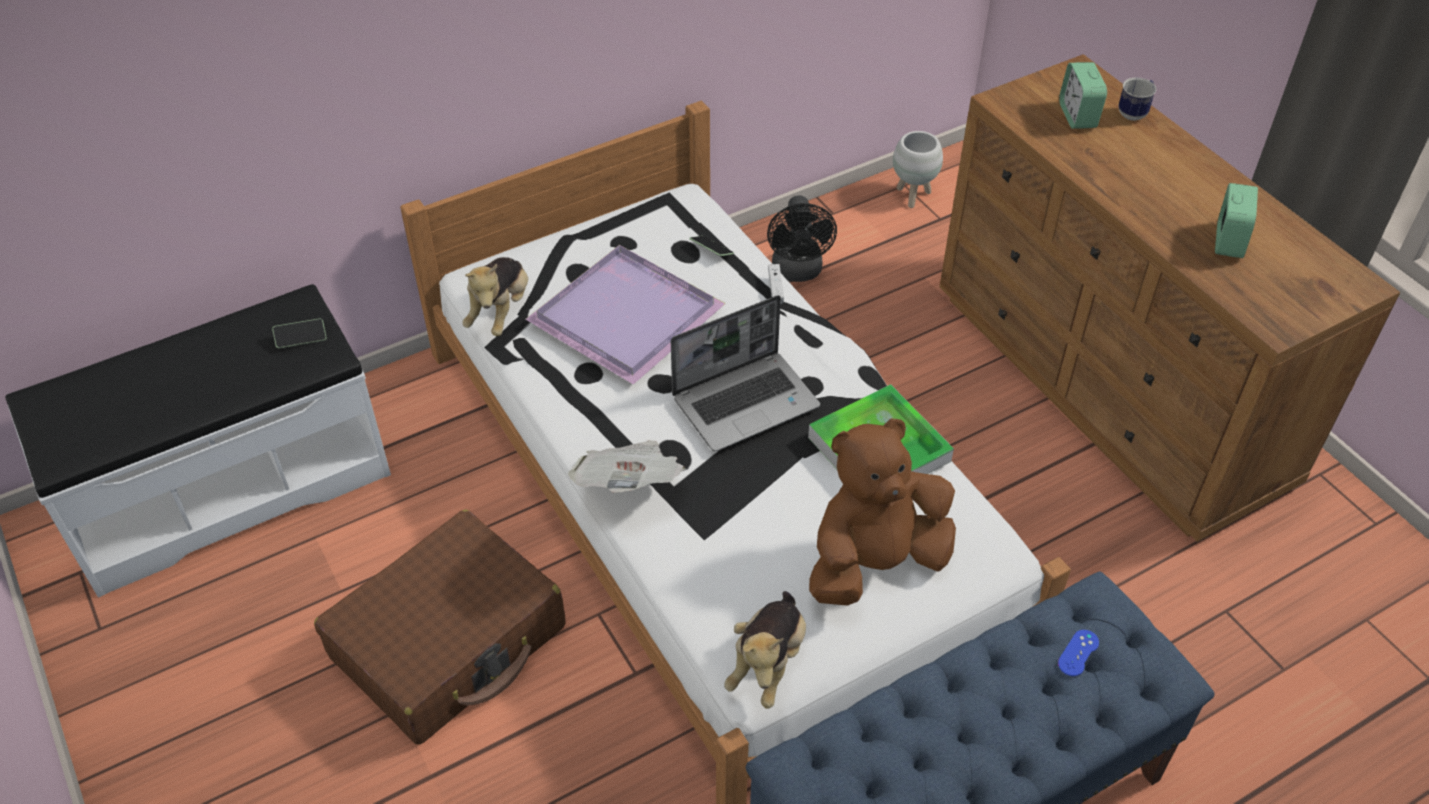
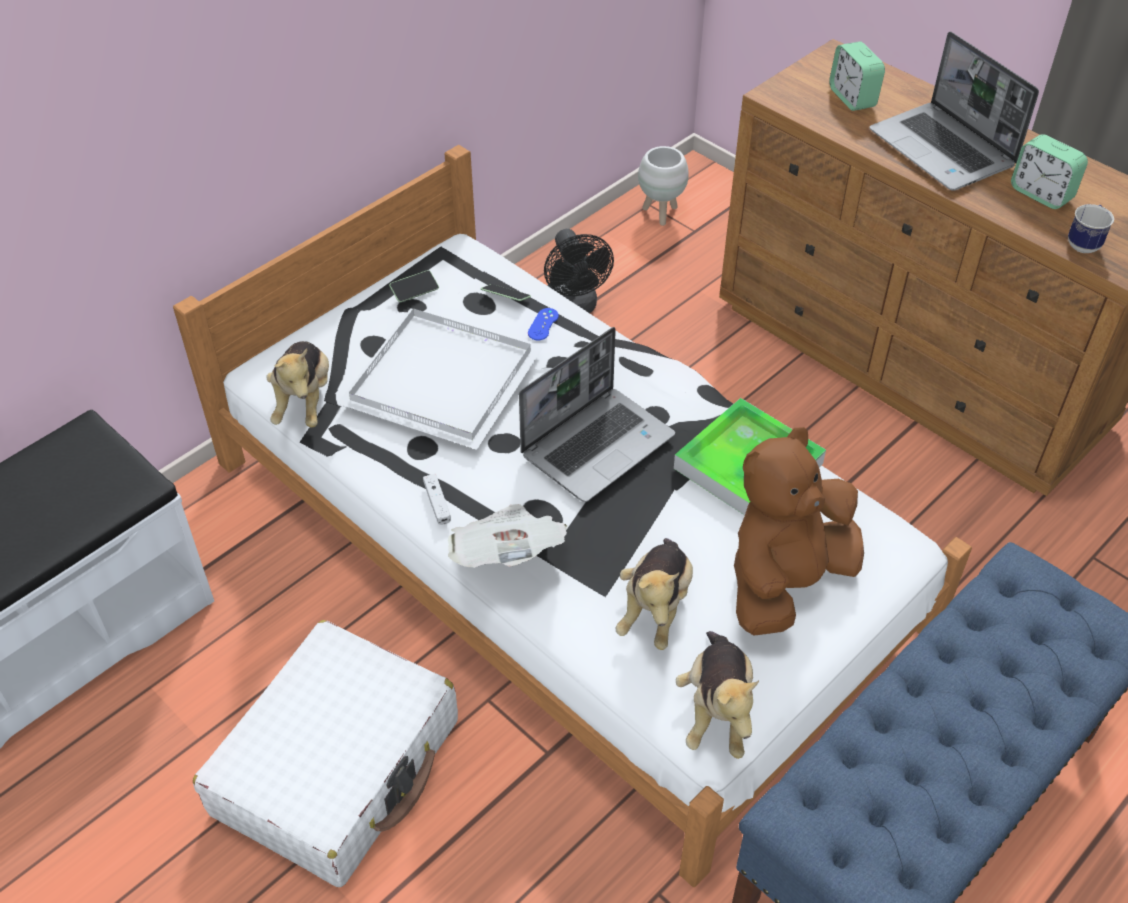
camera: 15 degrees left, 0 degrees up
phone [272,319,327,348] -> phone moved to [389,270,439,302]
brown suitcase [314,510,566,745] -> white suitcase [193,620,458,887]
purple tray [526,245,726,384] -> white tray [337,308,543,450]
white game controller [768,264,784,304] -> white game controller moved to [423,474,451,525]
blue game controller [1058,630,1099,676] -> blue game controller moved to [528,308,559,340]
mug [1119,77,1156,121] -> mug moved to [1068,204,1114,253]
alarm clock [1215,183,1258,258] -> alarm clock turned 135 degrees clockwise [1011,134,1088,209]
none -> plush toy [616,538,693,650]
none -> laptop [870,31,1039,191]

